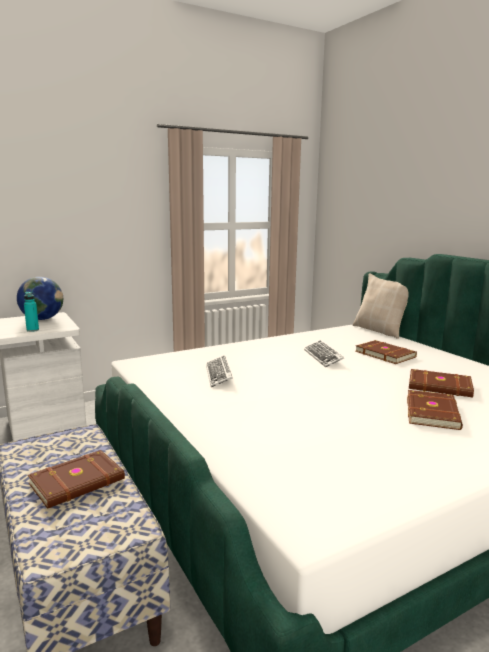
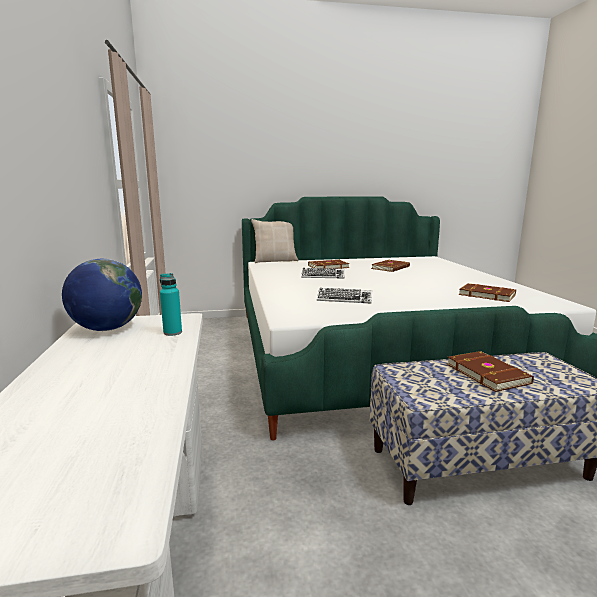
camera: 70 degrees left, 0 degrees up
brown book [407,390,463,430] -> brown book moved to [459,283,516,302]

